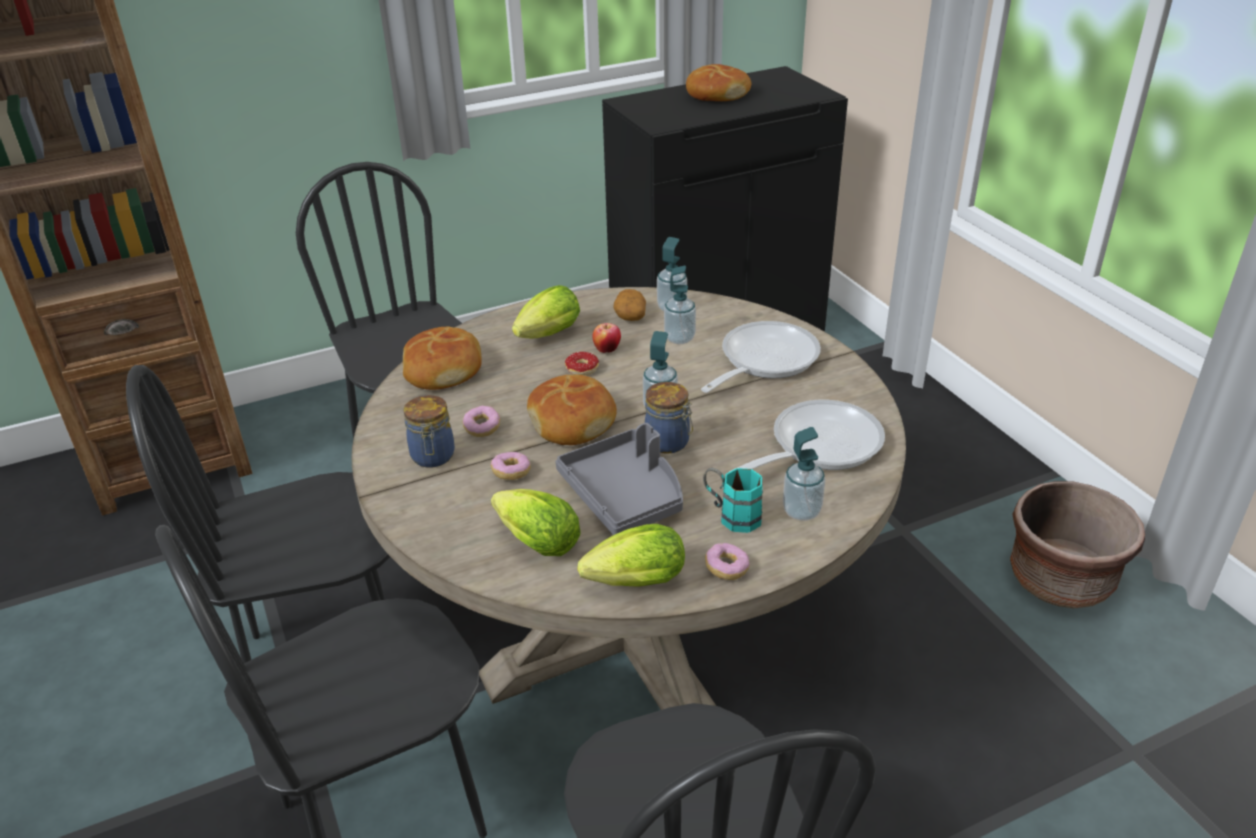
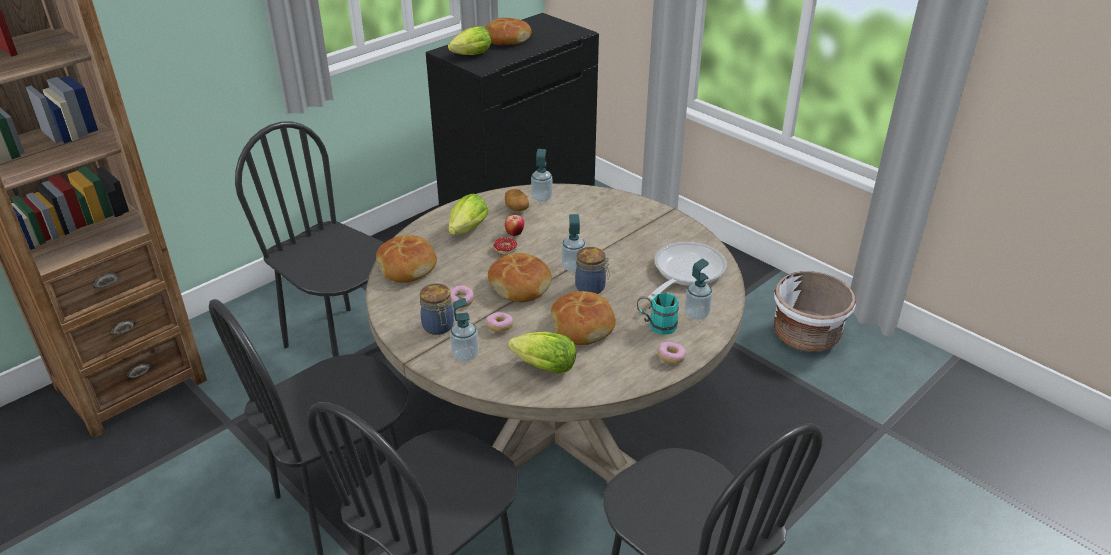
camera: 20 degrees left, 0 degrees up
grey tray [555,423,683,535] -> bread [551,291,616,345]
lettuce [577,524,685,587] -> lettuce moved to [448,26,491,55]
soap dispenser [664,266,696,344] -> soap dispenser moved to [450,298,479,361]
frying pan [701,321,821,393] -> none
brown planter [1010,481,1145,608] -> white planter [774,271,856,352]

